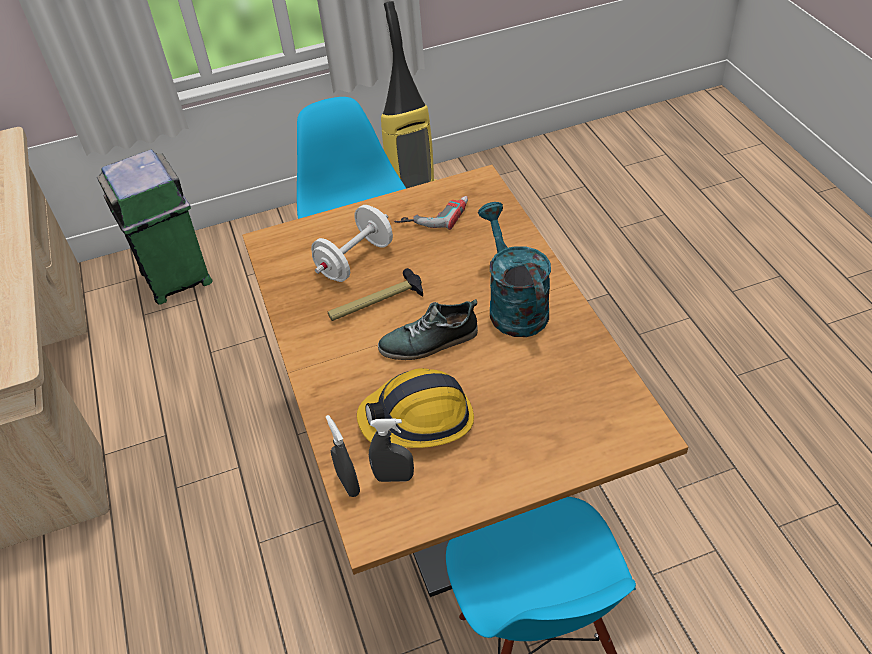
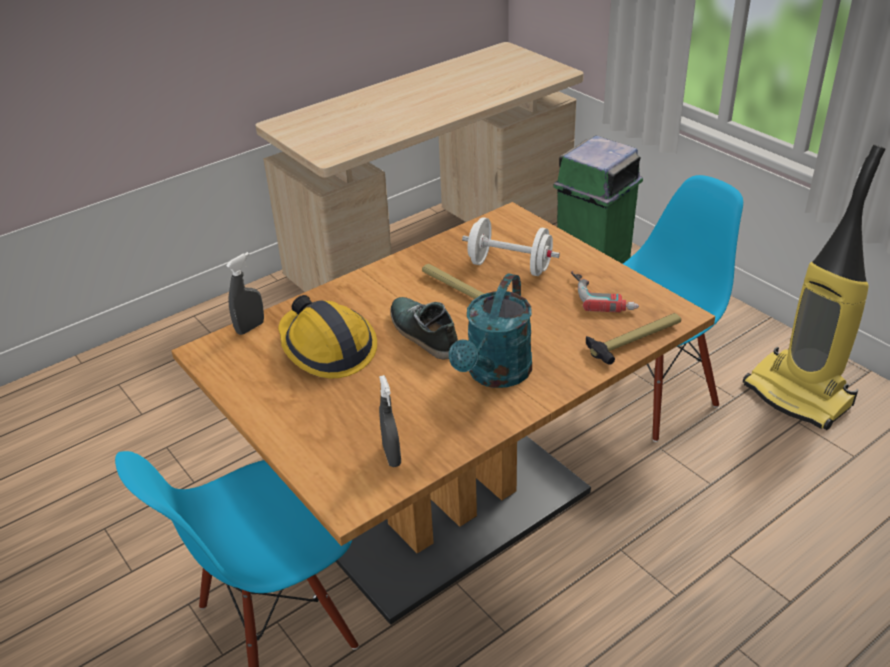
camera: 70 degrees right, 10 degrees down
grey spray bottle [369,418,414,482] -> grey spray bottle moved to [379,375,401,467]
turquoise watering can [478,202,551,337] -> turquoise watering can turned 150 degrees clockwise [449,273,532,388]
none -> hammer [586,313,681,365]

